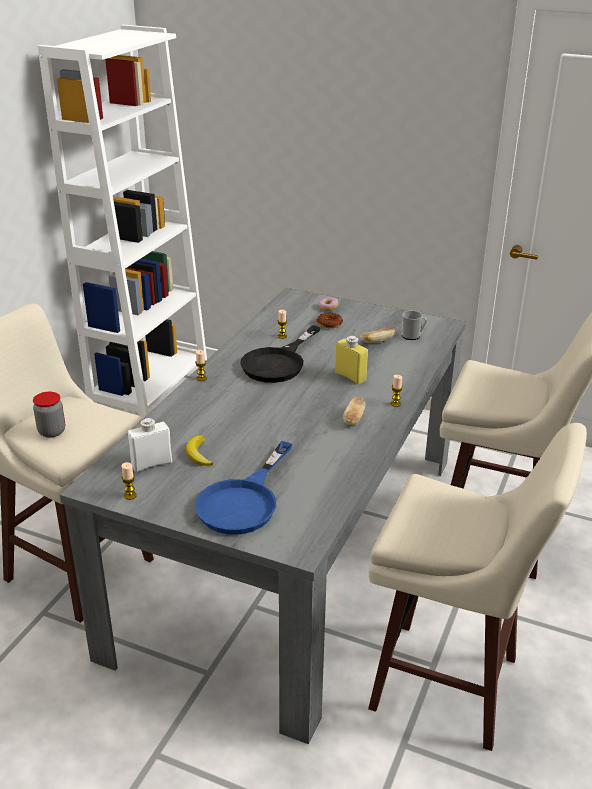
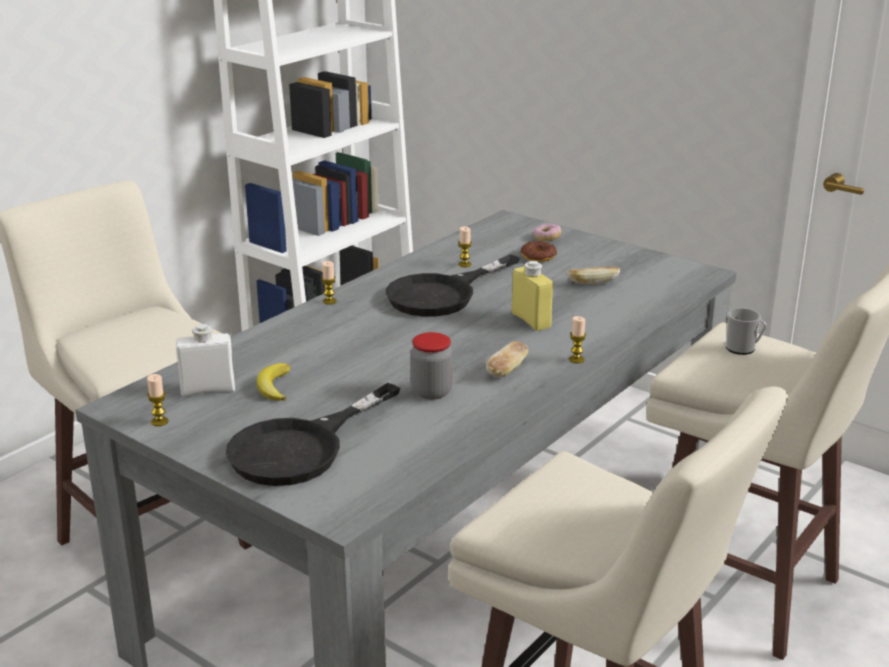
camera: 15 degrees right, 5 degrees down
jar [33,392,65,438] -> jar moved to [411,332,452,400]
blue frying pan [195,441,292,535] -> black frying pan [226,383,400,486]
mug [402,310,427,340] -> mug moved to [725,308,767,355]

